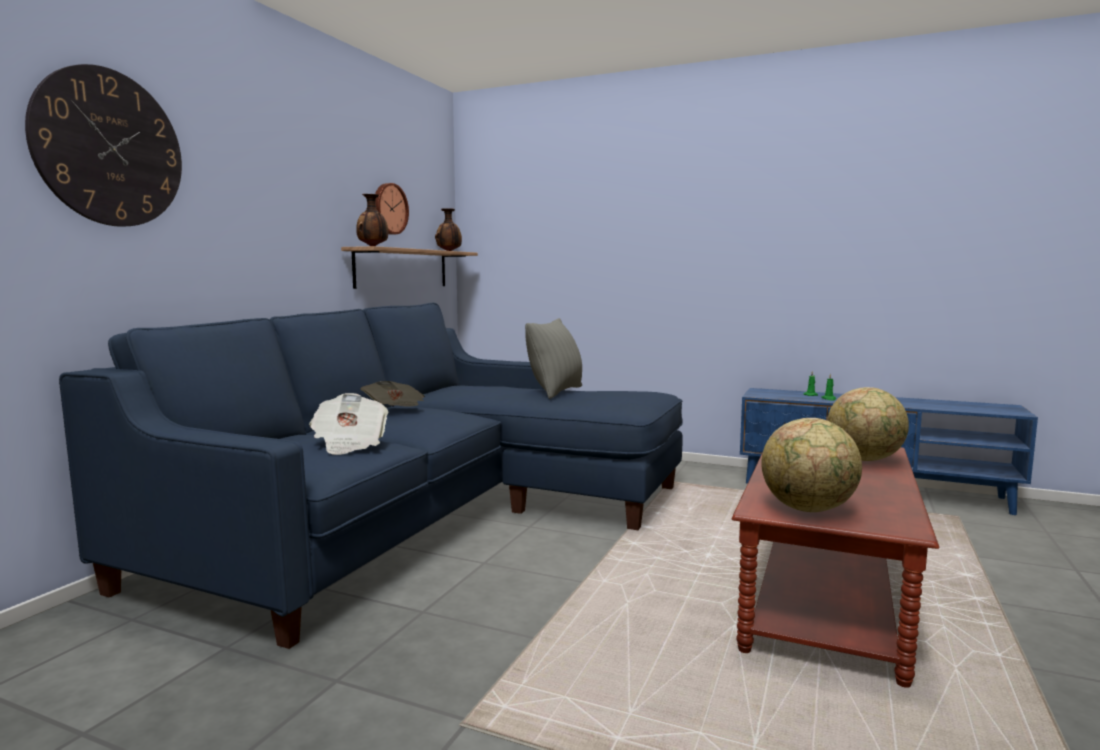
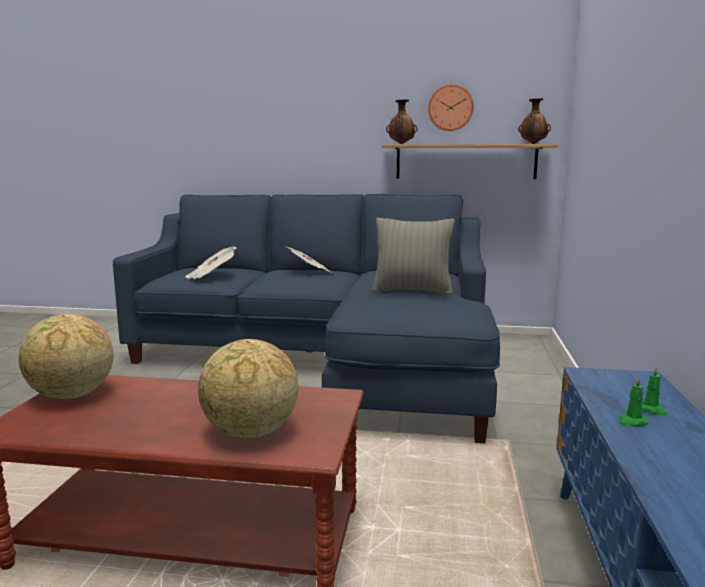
camera: 75 degrees right, 5 degrees up
wall clock [25,64,182,227] -> none

